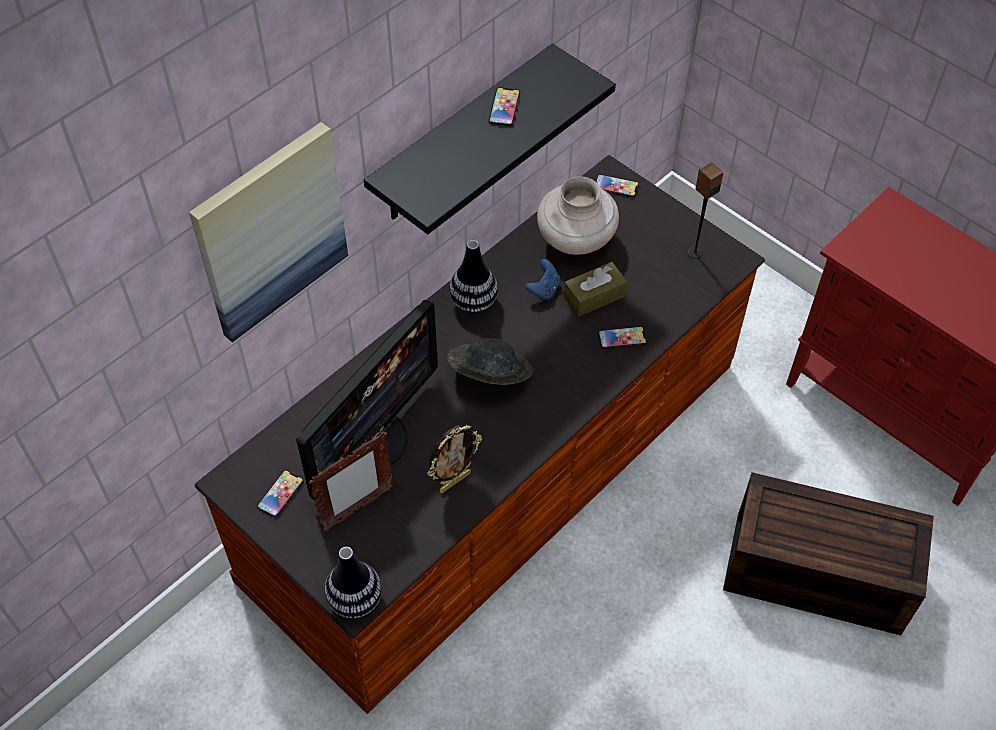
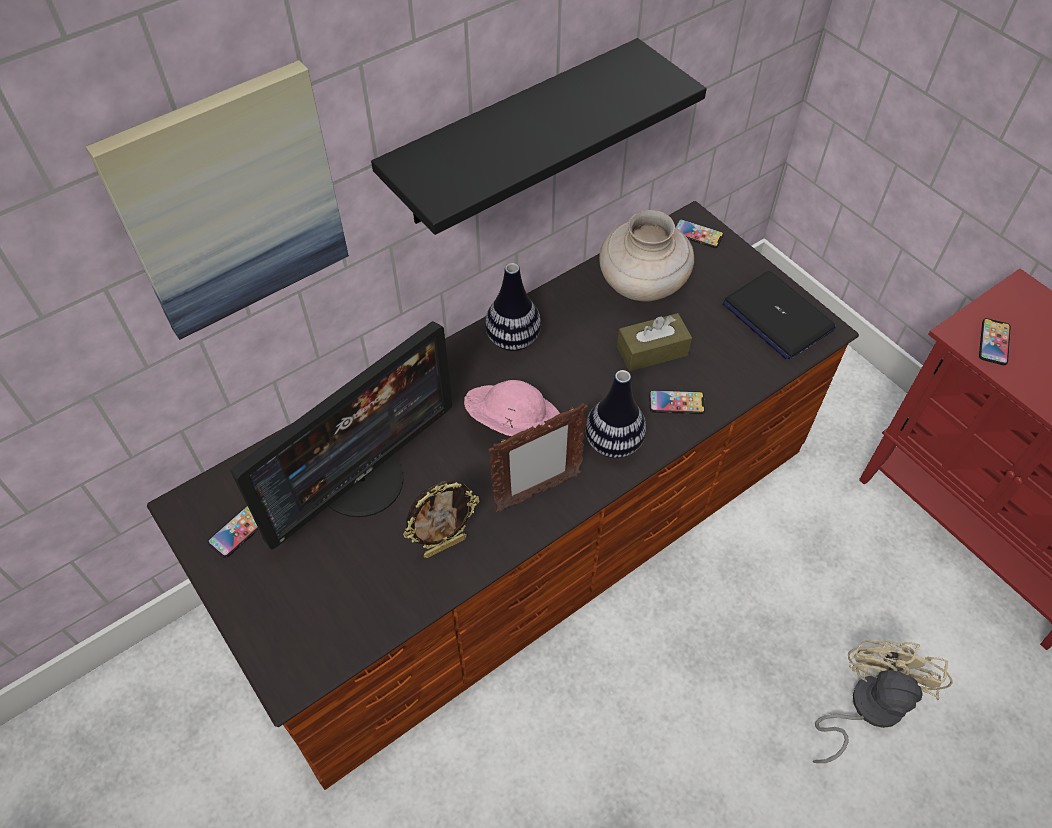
camera: 10 degrees right, 0 degrees up
picture frame [308,431,393,532] -> picture frame moved to [488,403,588,513]
vase [325,547,382,618] -> vase moved to [585,370,646,458]
grey hat [447,338,533,385] -> pink hat [464,380,563,437]
phone [489,87,520,126] -> phone moved to [979,318,1011,365]
blue game controller [525,259,560,300] -> none
speaker [687,162,723,259] -> laptop [723,271,836,360]
brown storage box [723,472,934,635] -> beige fan [813,640,953,763]

